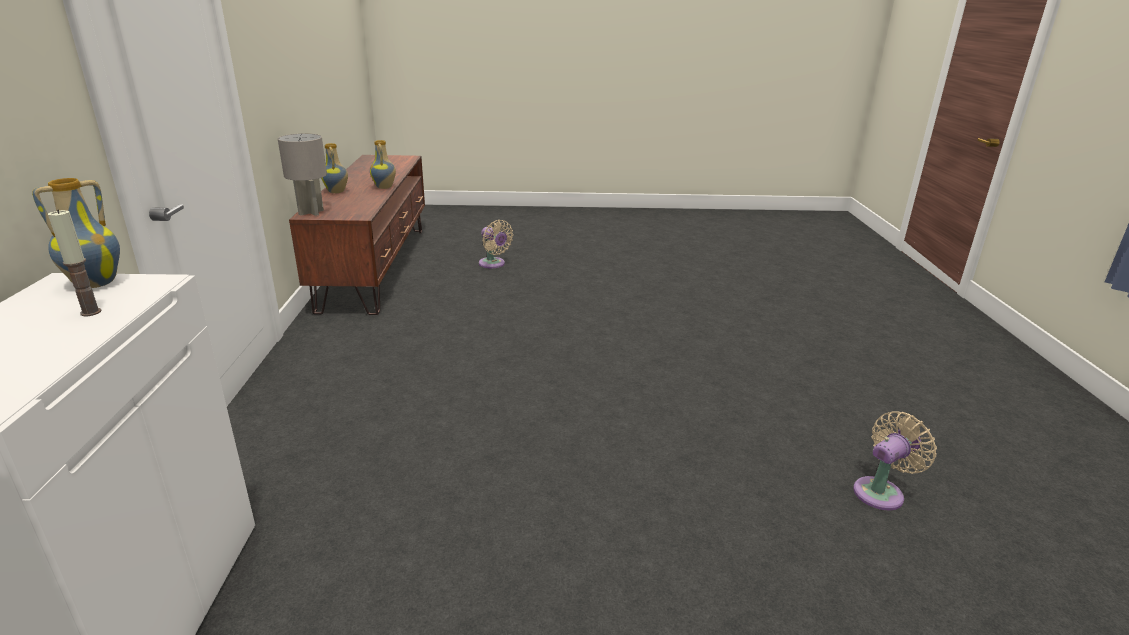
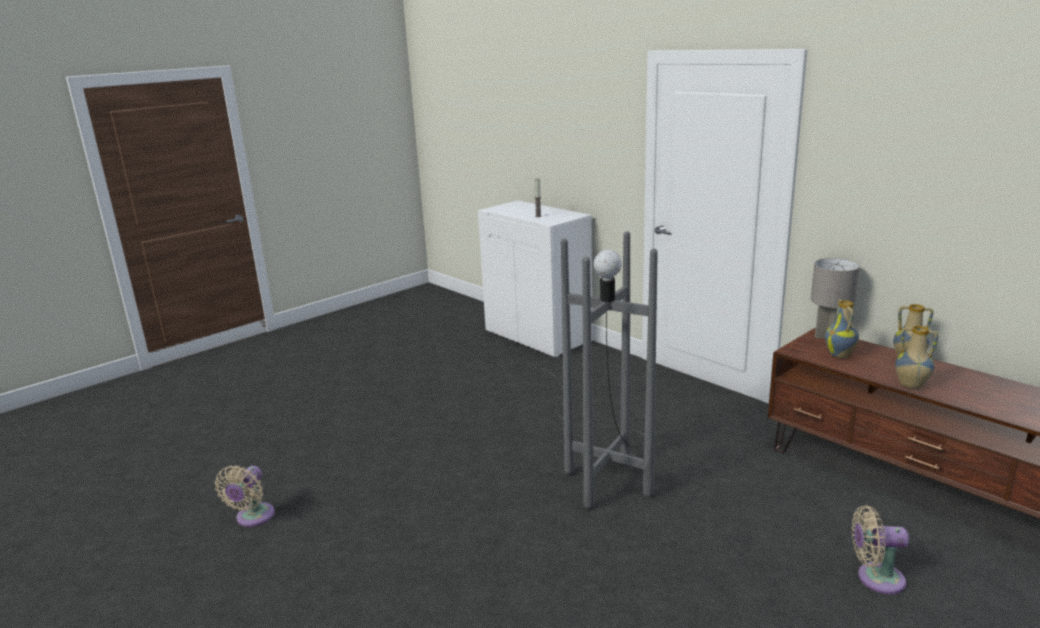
camera: 140 degrees right, 5 degrees down
vase [32,178,120,288] -> vase moved to [825,299,859,358]
none -> grey floor lamp [513,231,658,509]

